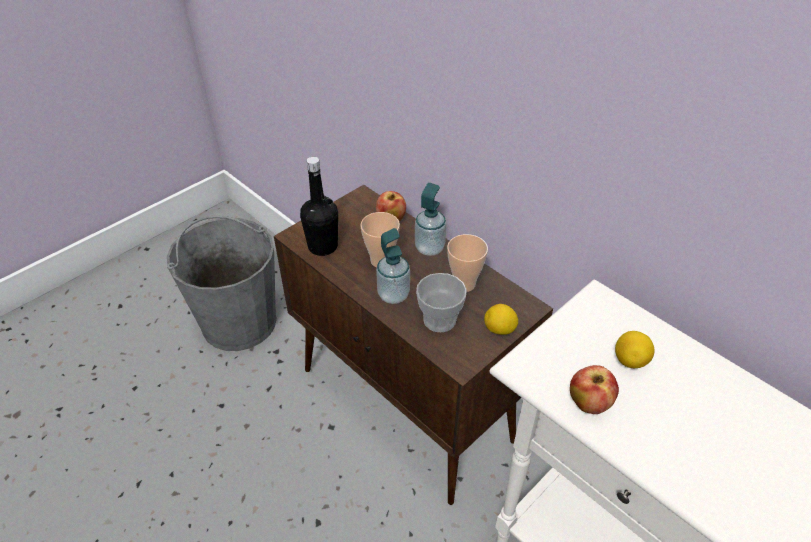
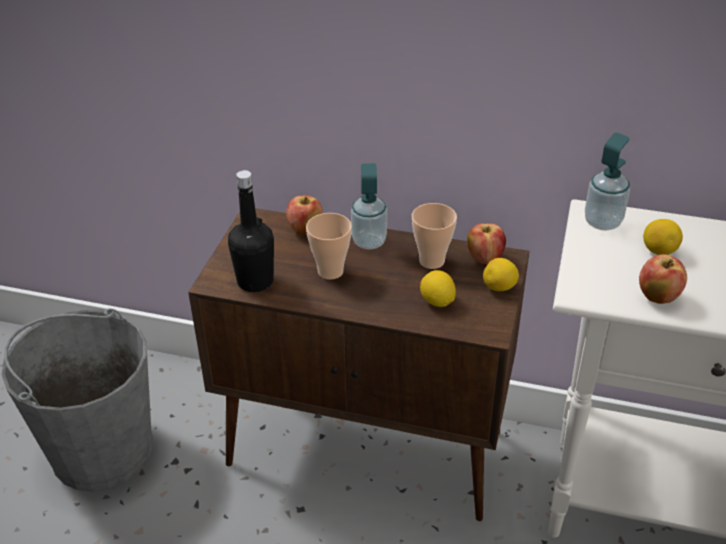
camera: 30 degrees left, 5 degrees down
soap dispenser [376,228,410,304] -> soap dispenser moved to [585,132,630,230]
cup [416,273,467,332] -> lemon [420,270,456,307]
none -> apple [467,223,506,264]

